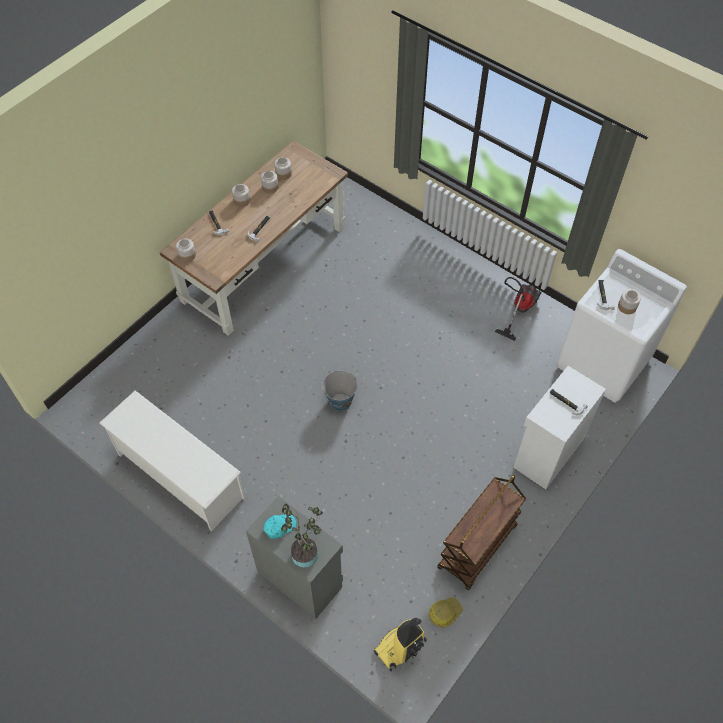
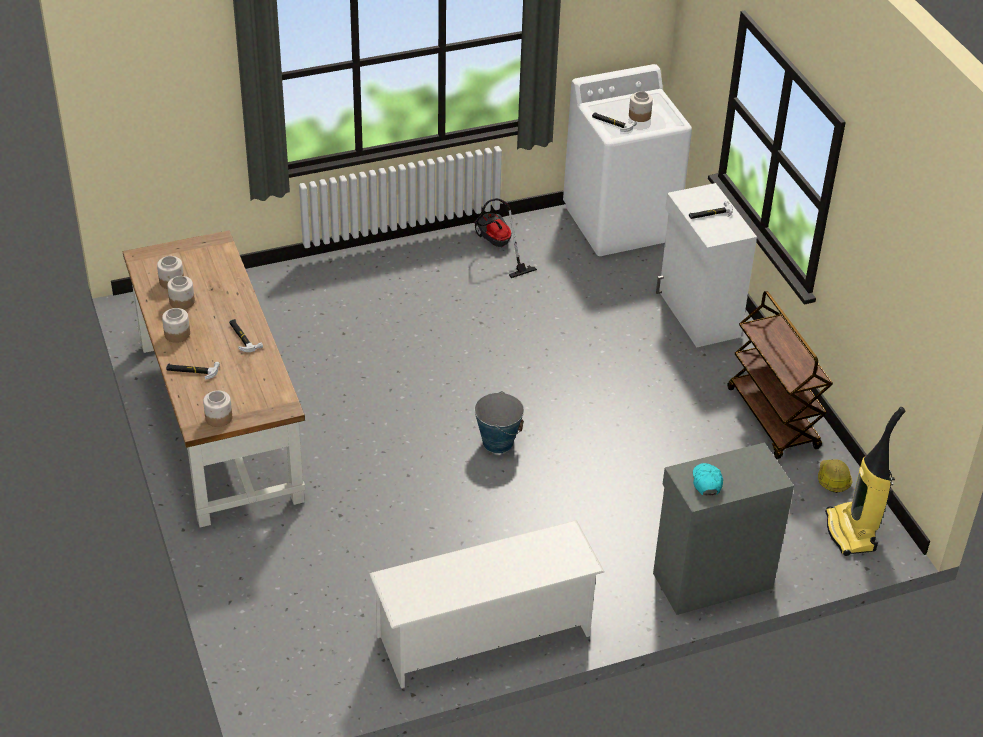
camera: 60 degrees left, 15 degrees down
potted plant [281,504,323,568] -> none

